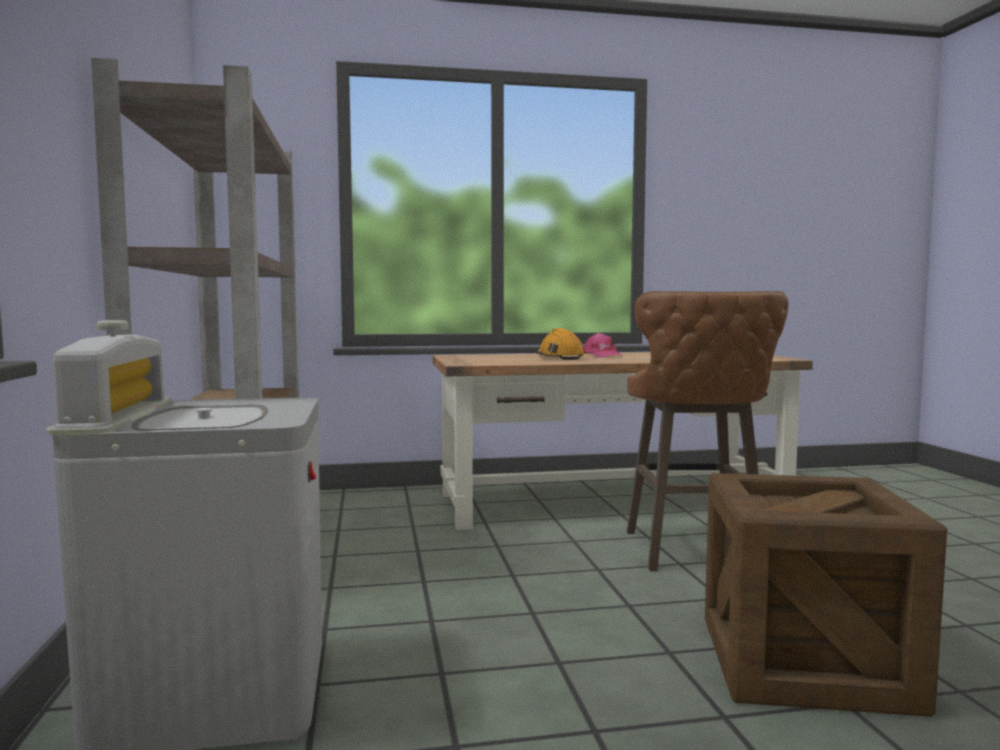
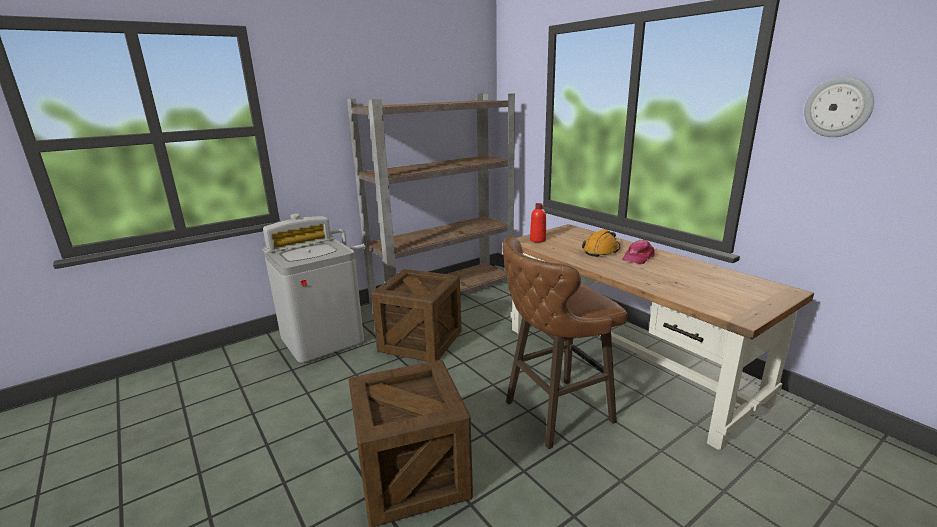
camera: 65 degrees right, 15 degrees up
none -> crate [371,269,462,362]
none -> red bottle [530,203,546,243]
none -> wall clock [804,77,874,137]

